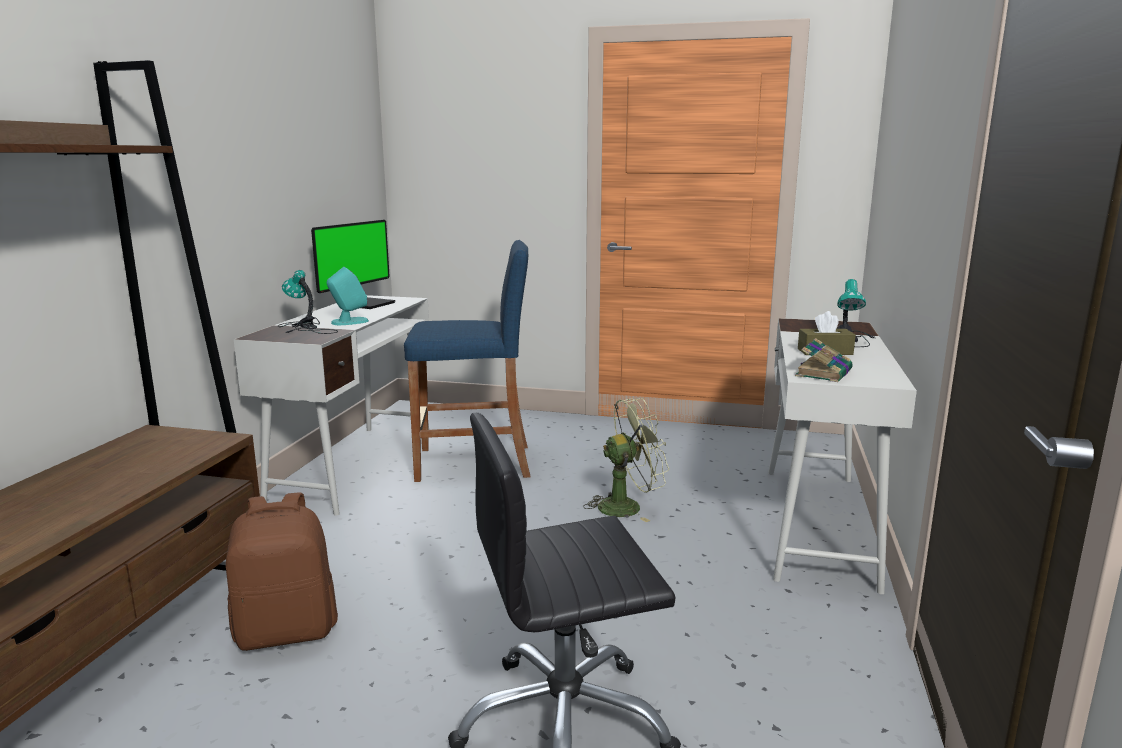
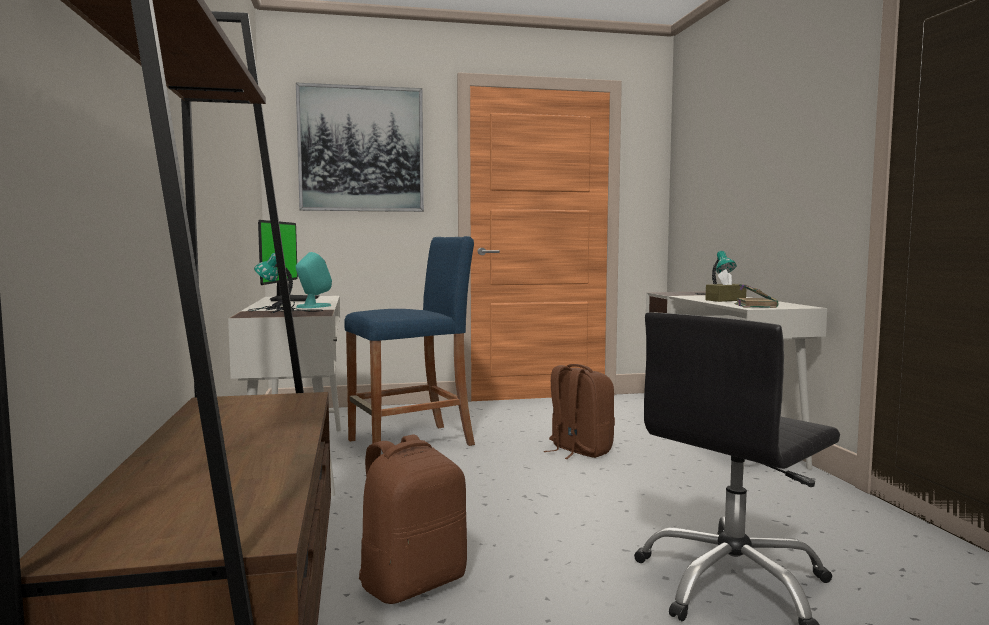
camera: 25 degrees left, 10 degrees down
green fan [583,398,670,522] -> brown backpack [543,364,615,459]
none -> picture [296,83,424,212]

